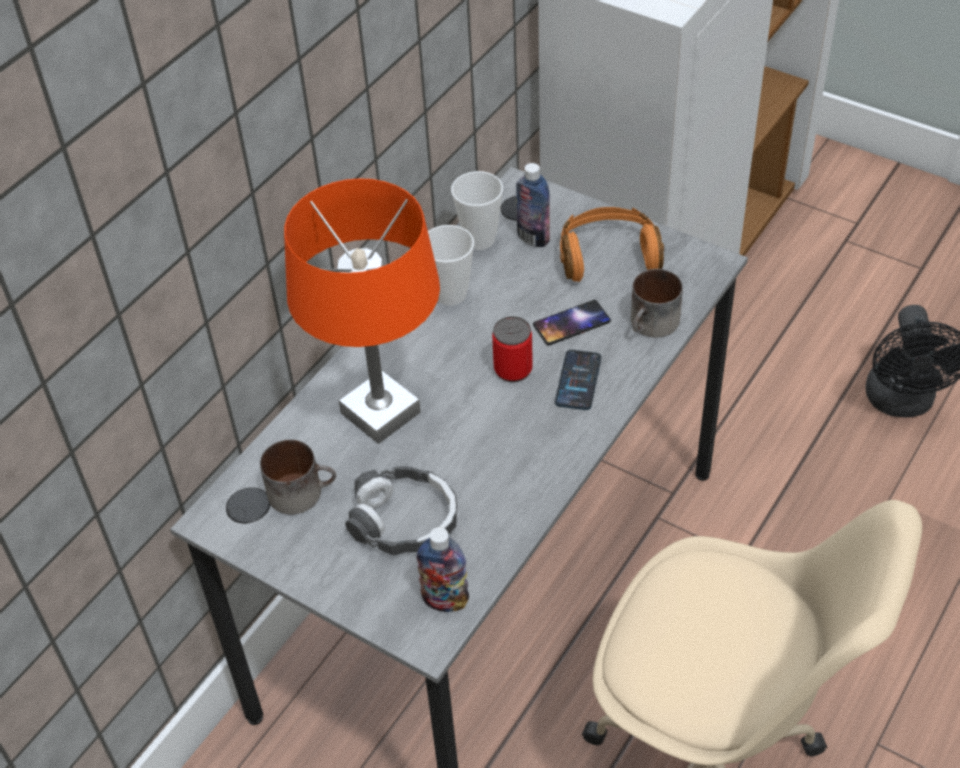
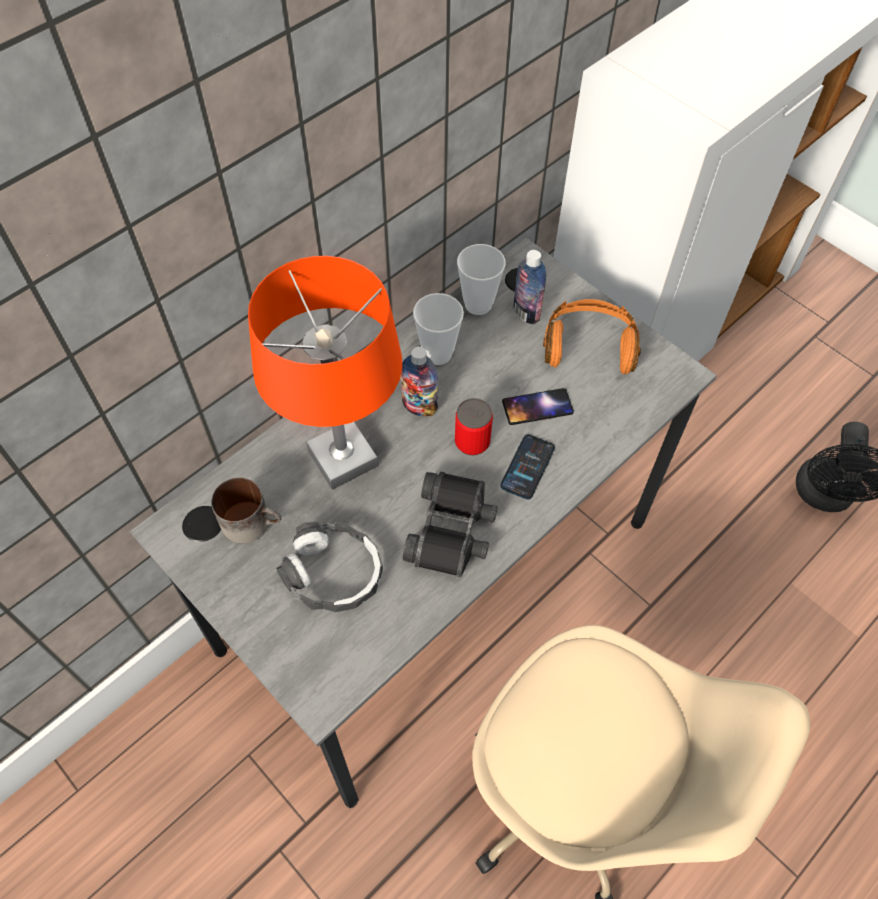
camera: 10 degrees right, 10 degrees up
bottle [416,527,469,612] -> bottle moved to [401,347,438,416]
mug [631,269,683,337] -> none
none -> black binoculars [403,472,498,577]

